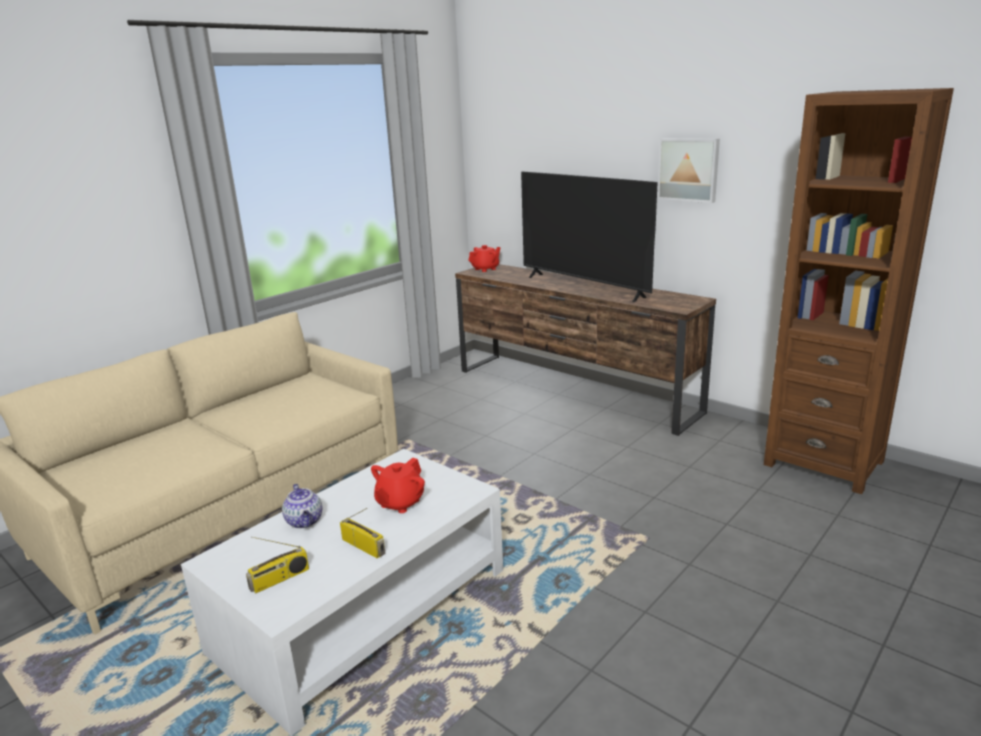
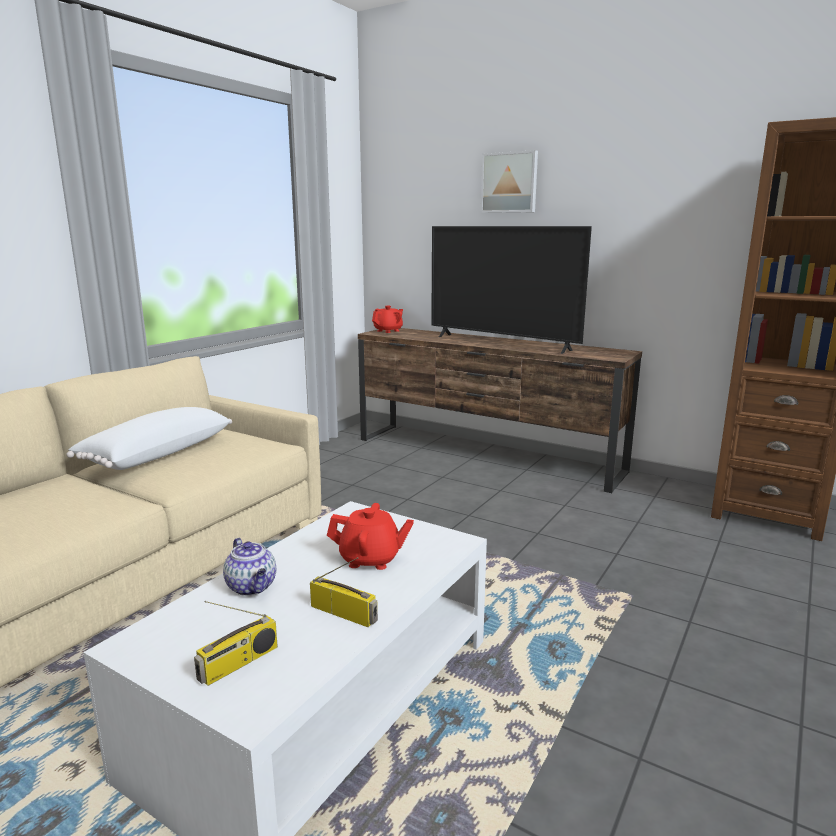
camera: 10 degrees left, 5 degrees down
red teapot [371,458,425,513] -> red teapot turned 105 degrees counterclockwise [327,503,414,570]
picture [657,138,720,203] -> picture moved to [481,150,538,213]
none -> white pillow [67,407,232,470]

